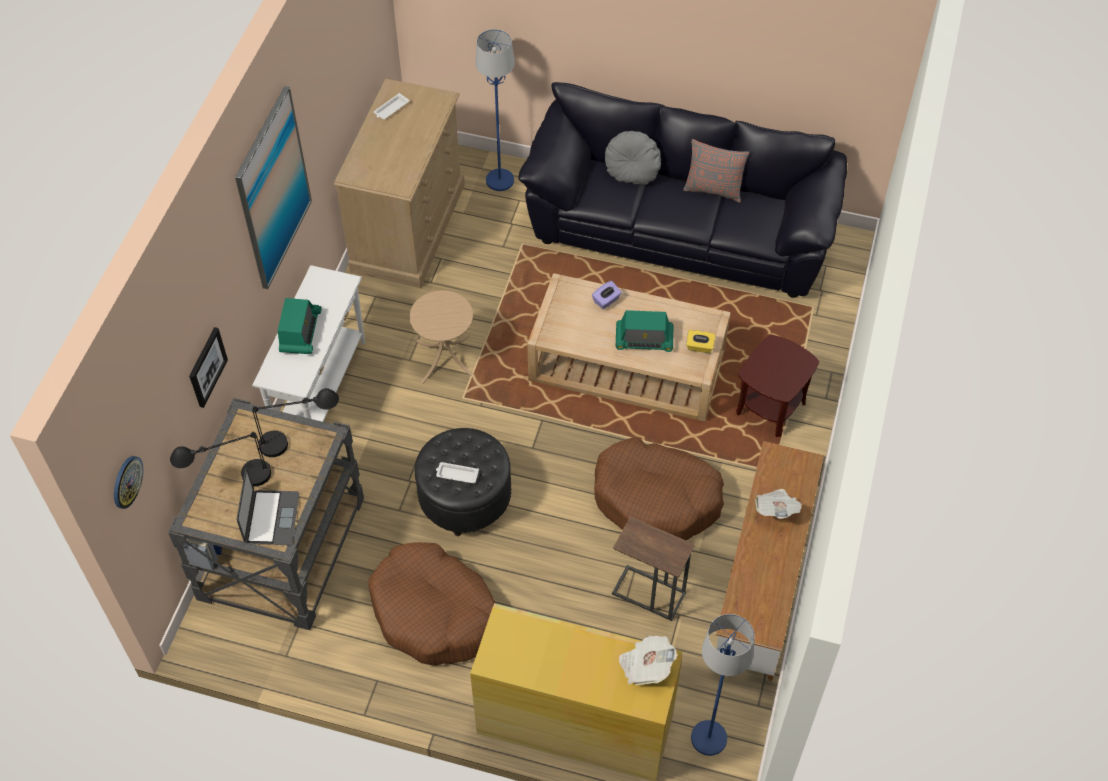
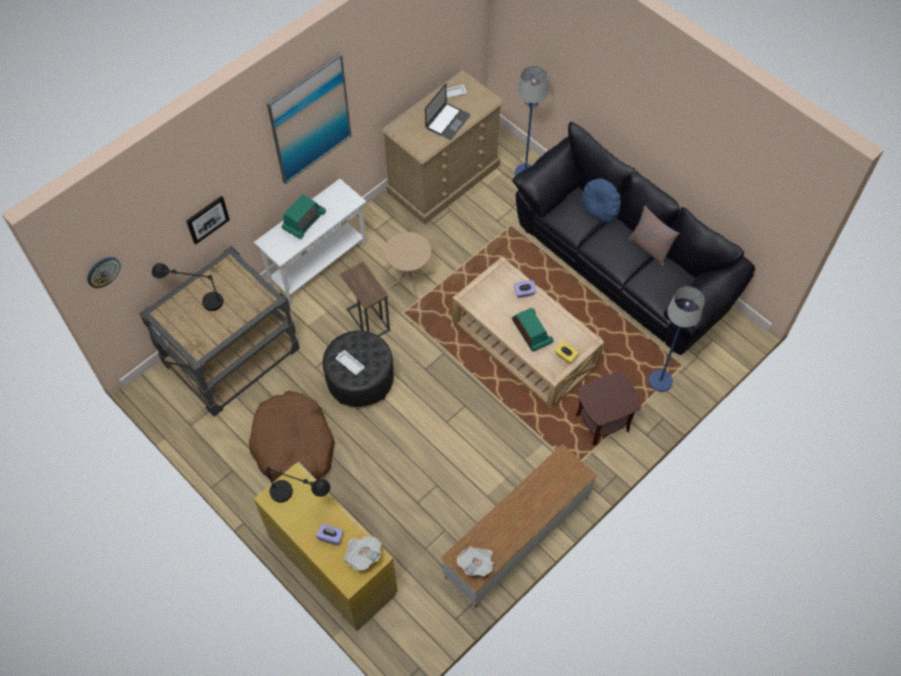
camera: 30 degrees right, 5 degrees up
laptop [237,467,299,545] -> laptop moved to [425,83,471,140]
black table lamp [252,388,339,457] -> black table lamp moved to [266,467,330,502]
brown dog bed [594,437,724,540] -> none
grey pillow [605,131,661,185] -> blue pillow [582,178,621,223]
brown side table [612,517,695,621] -> brown side table moved to [340,262,390,336]
radio [616,310,673,352] -> radio turned 150 degrees counterclockwise [512,308,554,352]
blue floor lamp [691,614,755,756] -> blue floor lamp moved to [649,286,704,392]
newspaper [755,489,802,519] -> newspaper moved to [457,546,494,576]
none -> purple tissue box [316,524,344,546]

